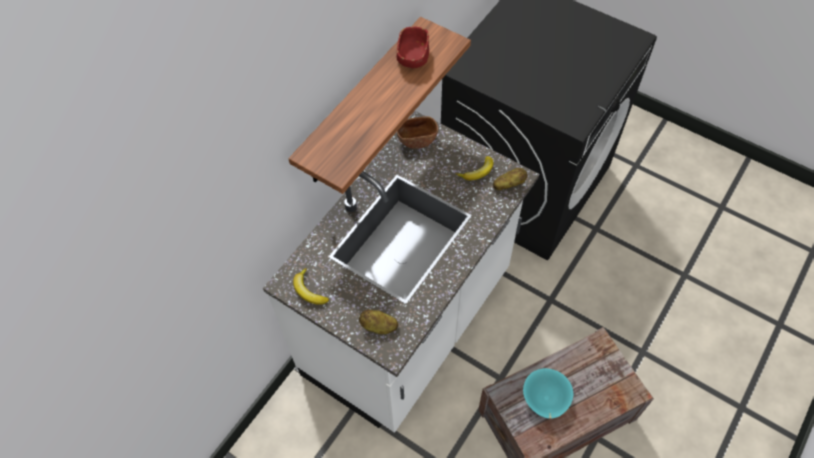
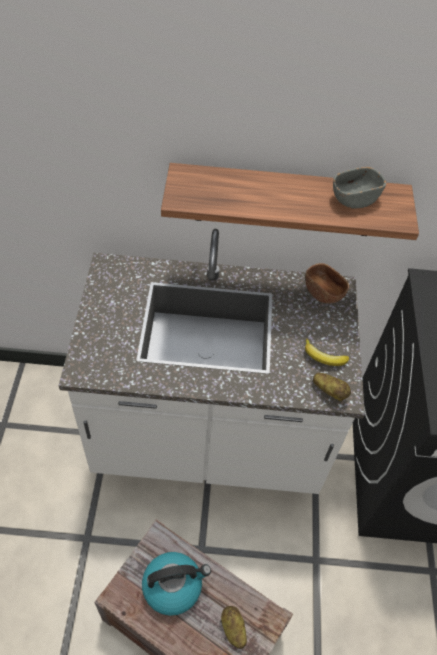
camera: 55 degrees right, 5 degrees down
banana [293,268,329,305] -> none
potato [359,309,398,334] -> potato moved to [221,606,247,649]
red bowl [396,27,429,68] -> grey bowl [333,167,386,209]
turquoise bowl [523,368,574,419] -> kettle [142,552,211,616]

